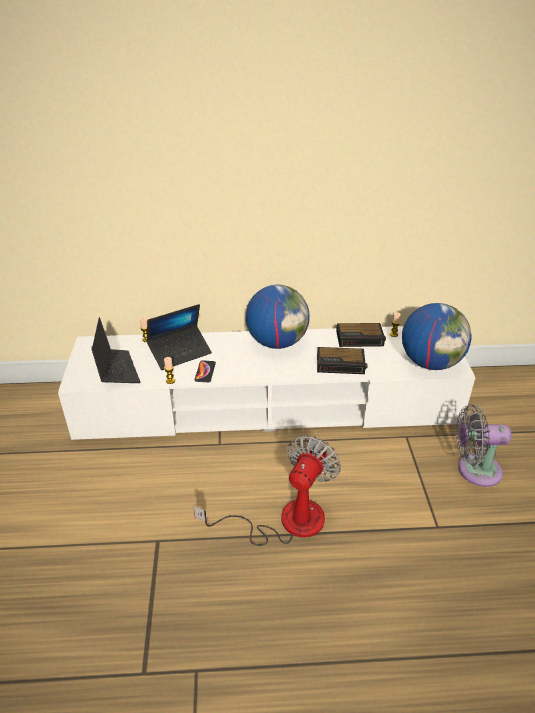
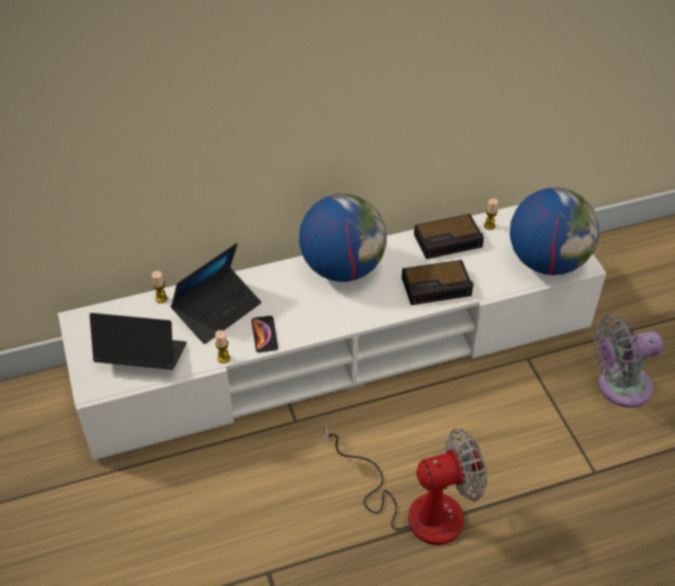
camera: 15 degrees left, 10 degrees up
laptop [91,317,140,383] -> laptop turned 45 degrees counterclockwise [90,313,186,370]
fan [194,435,341,546] -> fan turned 60 degrees clockwise [324,423,487,545]

